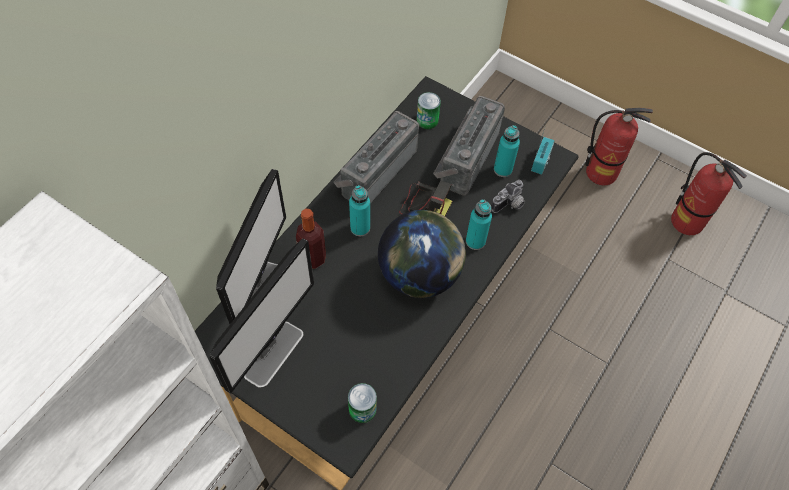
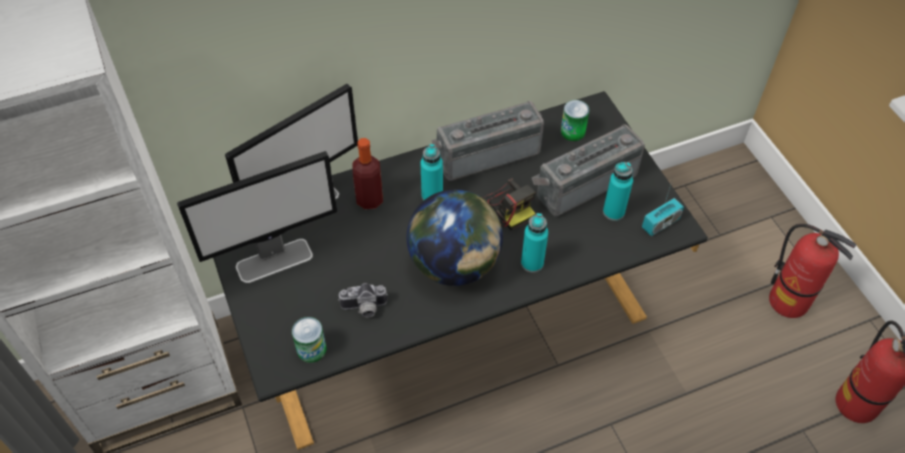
camera: 35 degrees right, 5 degrees down
camera [491,180,525,213] -> camera moved to [338,283,388,318]

